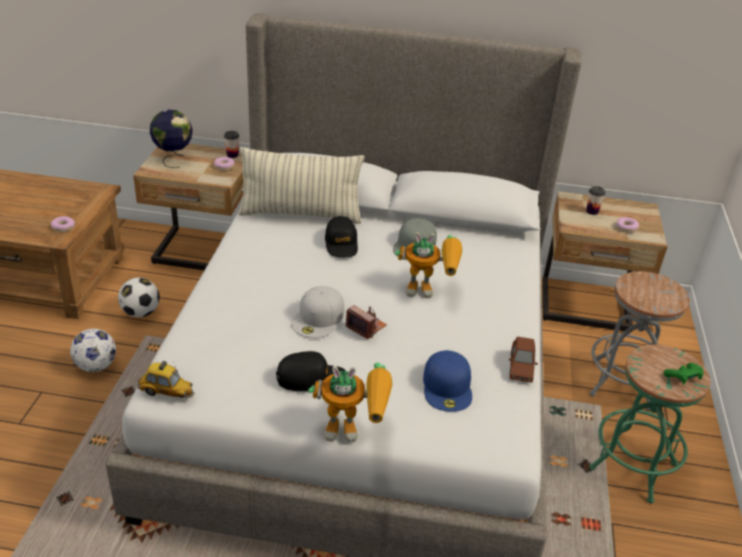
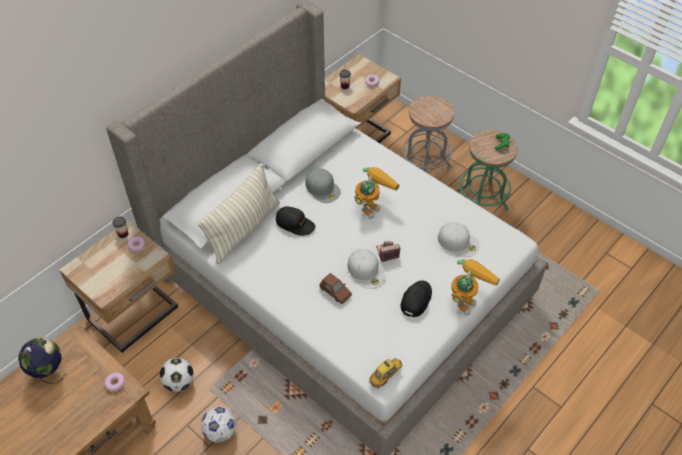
camera: 55 degrees left, 15 degrees up
globe [150,109,192,168] -> globe moved to [18,338,66,384]
blue cap [423,350,472,412] -> white cap [438,222,480,257]
brown toy car [509,337,538,383] -> brown toy car moved to [319,273,352,304]

